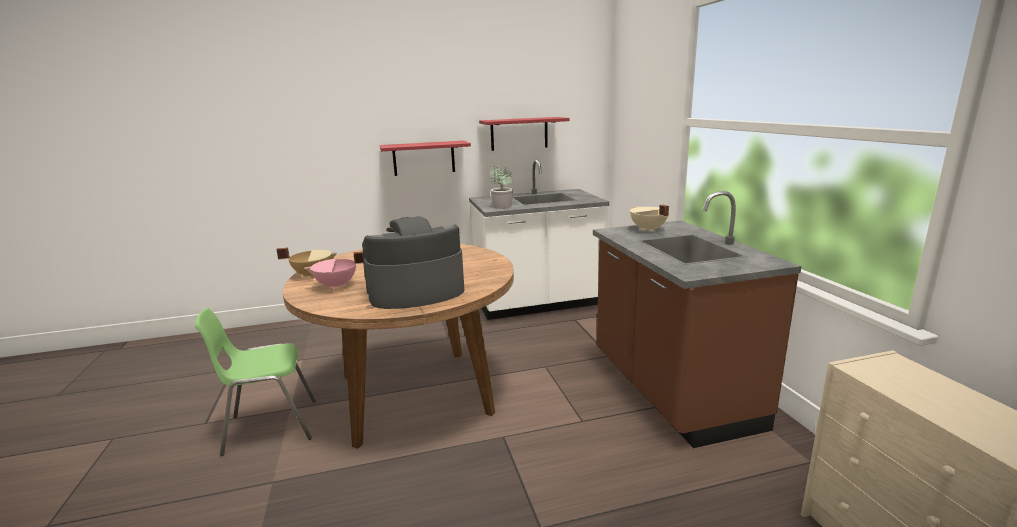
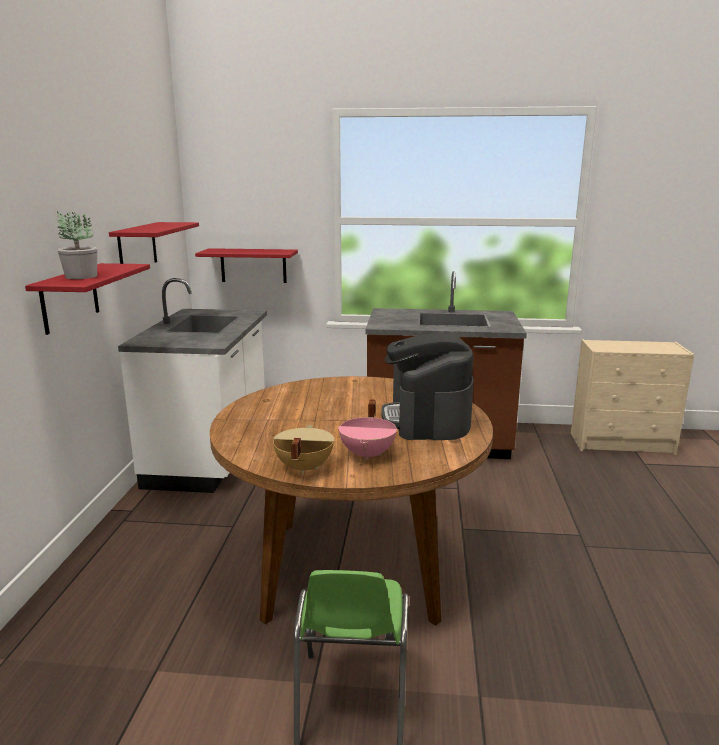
camera: 70 degrees left, 0 degrees up
potted plant [491,165,513,209] -> potted plant moved to [57,211,97,279]
beige cooking pot [630,205,669,231] -> none
none -> red shelf [195,248,298,283]

